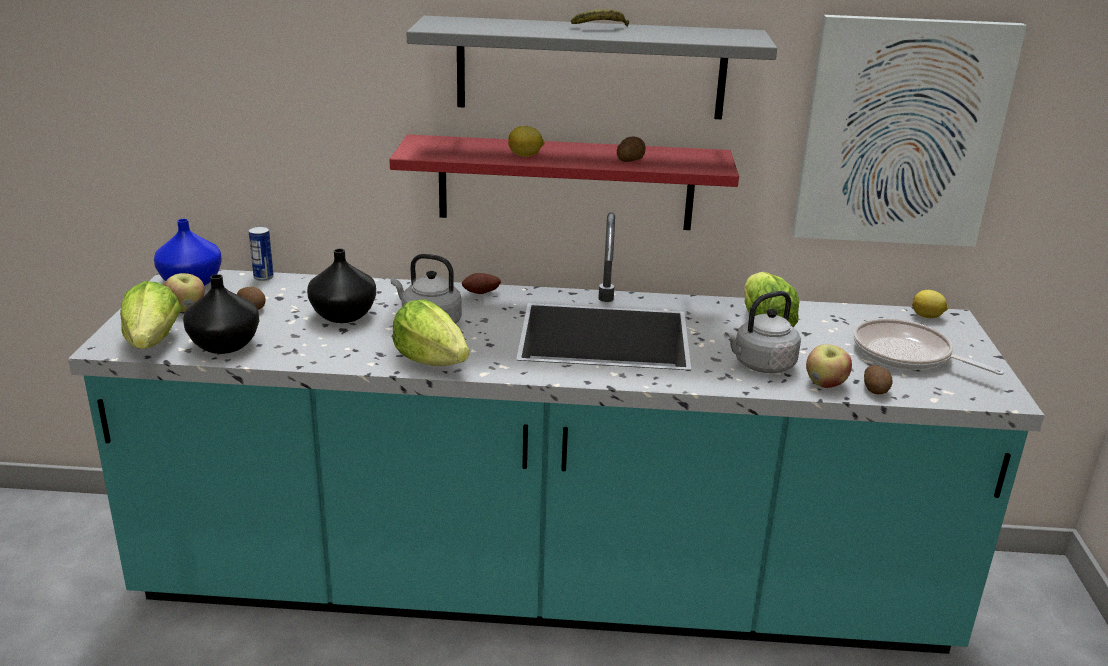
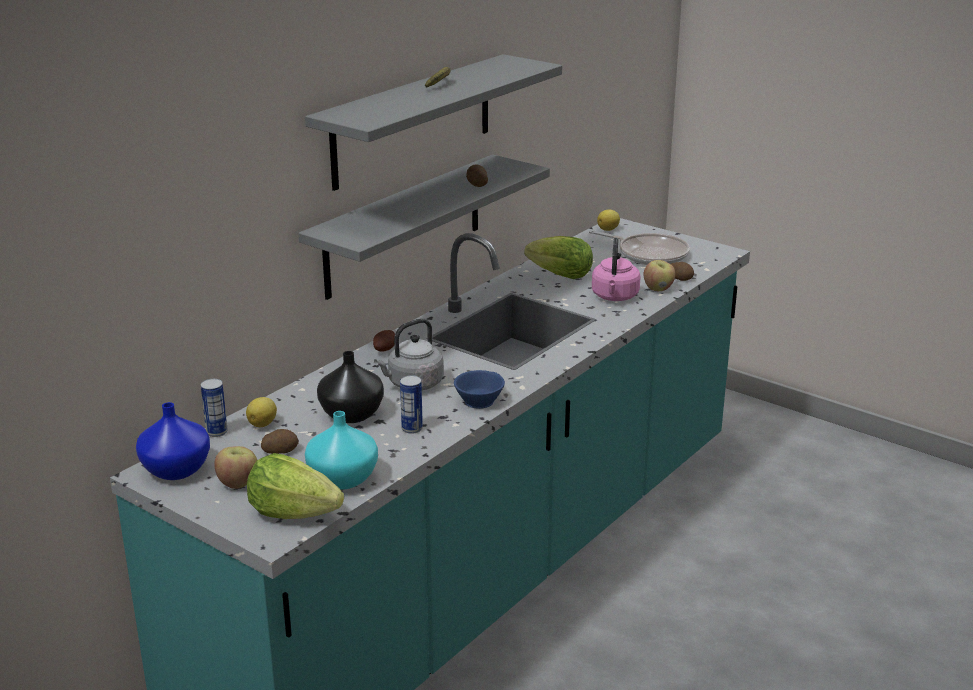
camera: 55 degrees left, 0 degrees up
black vase [183,274,259,354] -> turquoise vase [305,411,378,490]
red shelf [389,134,739,230] -> grey shelf [299,154,550,300]
lettuce [392,299,469,366] -> blue cup [454,370,505,409]
lemon [508,126,545,157] -> lemon moved to [246,397,277,427]
grey kettle [724,291,801,373] -> pink kettle [592,238,641,301]
picture [792,15,1027,247] -> none
frying pan [854,319,1004,375] -> frying pan turned 135 degrees counterclockwise [589,230,690,265]
none -> can [400,375,423,434]

